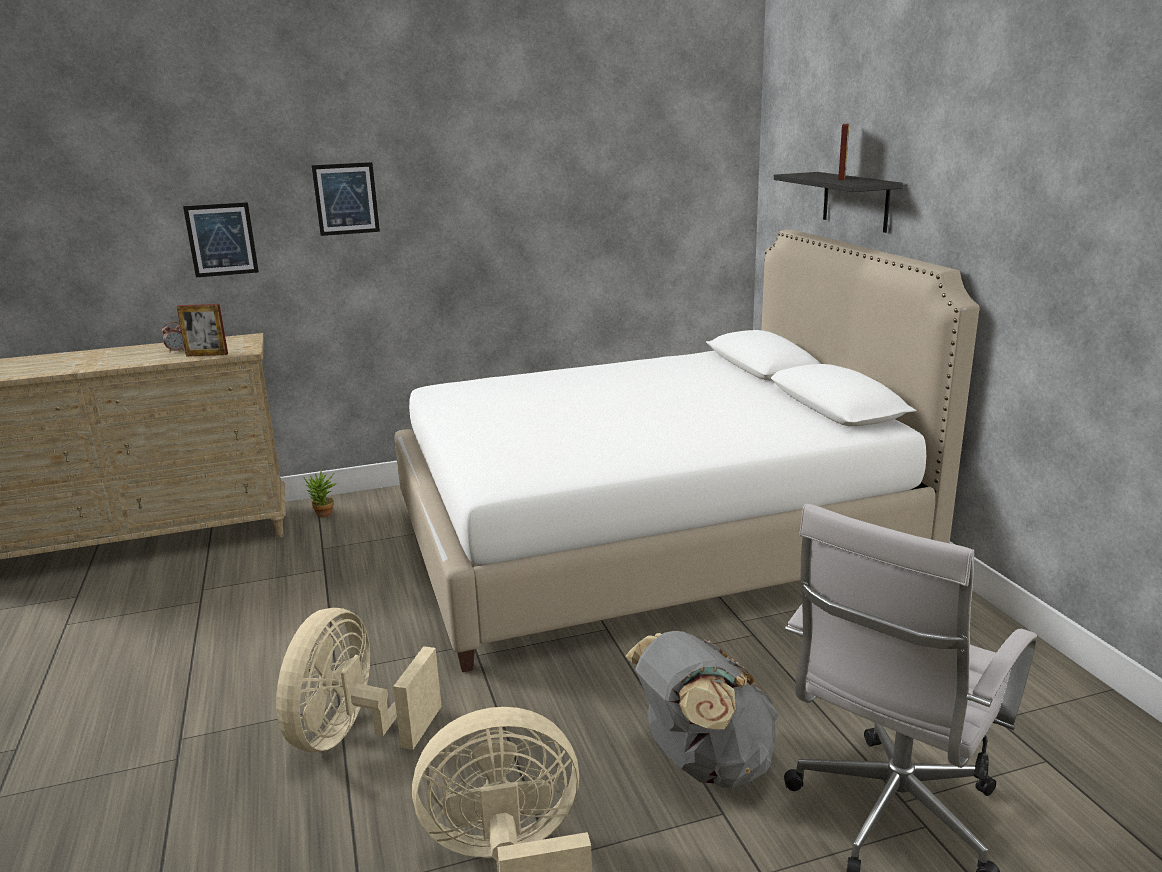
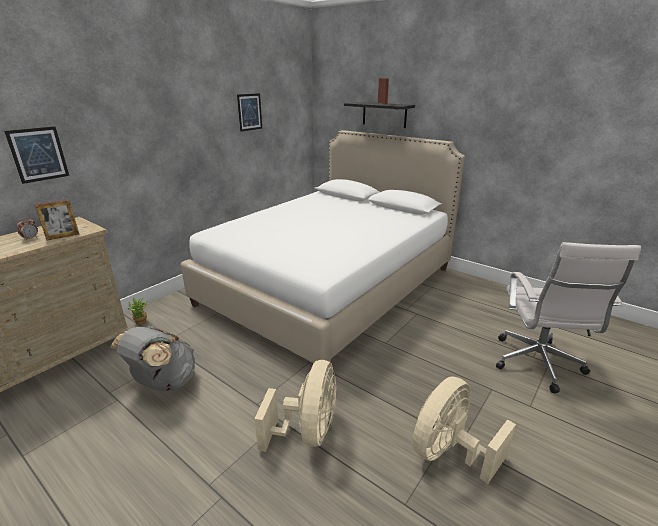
camera: 35 degrees left, 5 degrees up
beige fan [276,608,442,752] -> beige fan turned 150 degrees counterclockwise [254,360,336,452]
picture [311,162,380,236] -> picture moved to [237,93,262,131]
grey backpack [626,631,779,788] -> grey backpack moved to [110,327,195,392]

